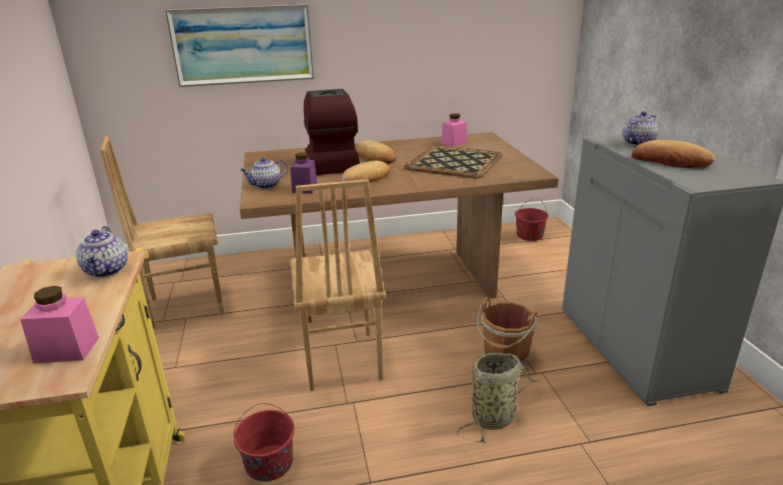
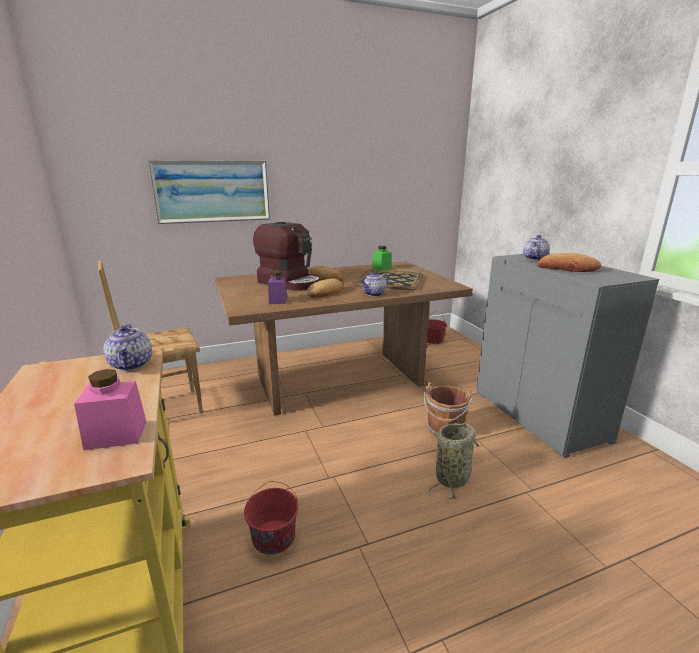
camera: 10 degrees left, 5 degrees down
teapot [241,157,288,189] -> teapot moved to [361,272,388,297]
brown chair [290,179,386,391] -> none
coffee machine [304,89,360,175] -> coffee machine turned 150 degrees clockwise [253,222,320,291]
pink jar [441,113,467,147] -> green jar [372,246,392,270]

